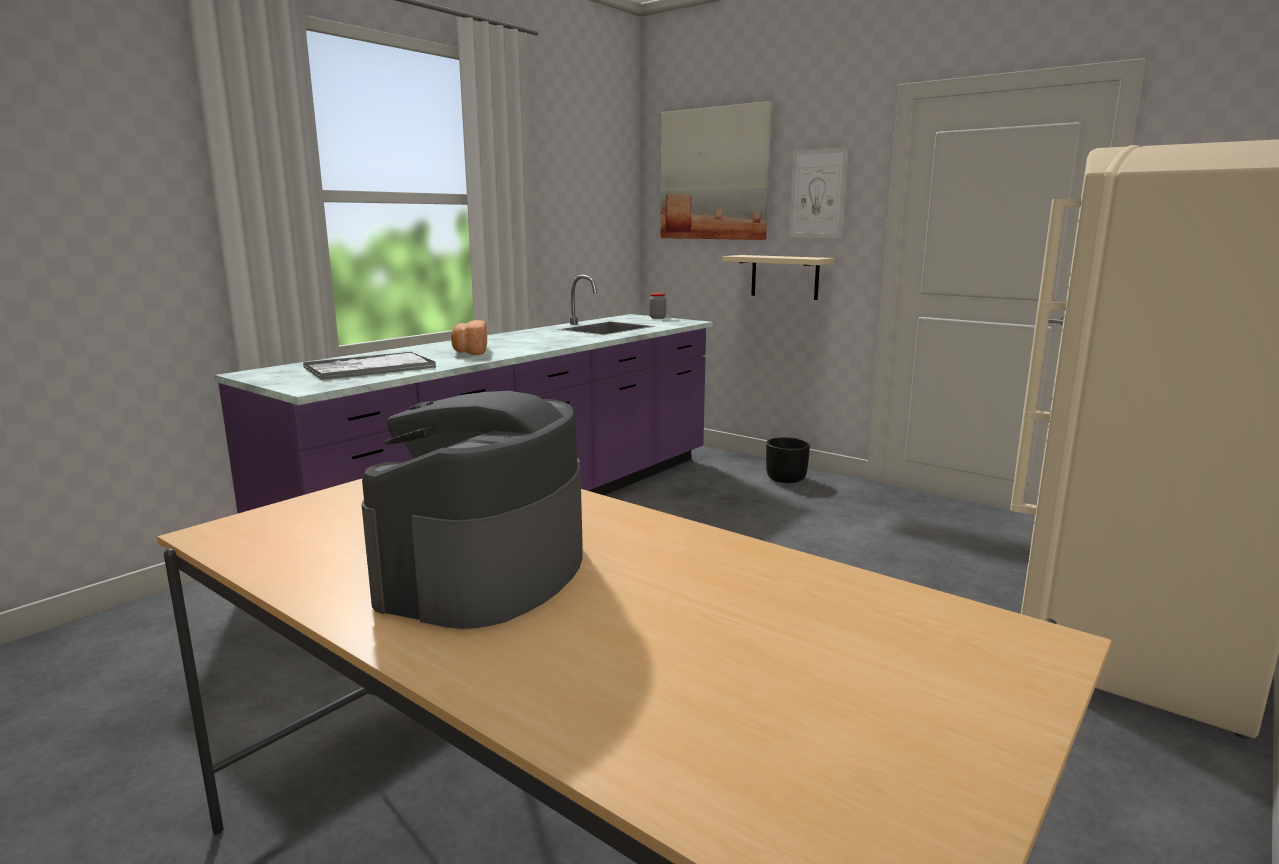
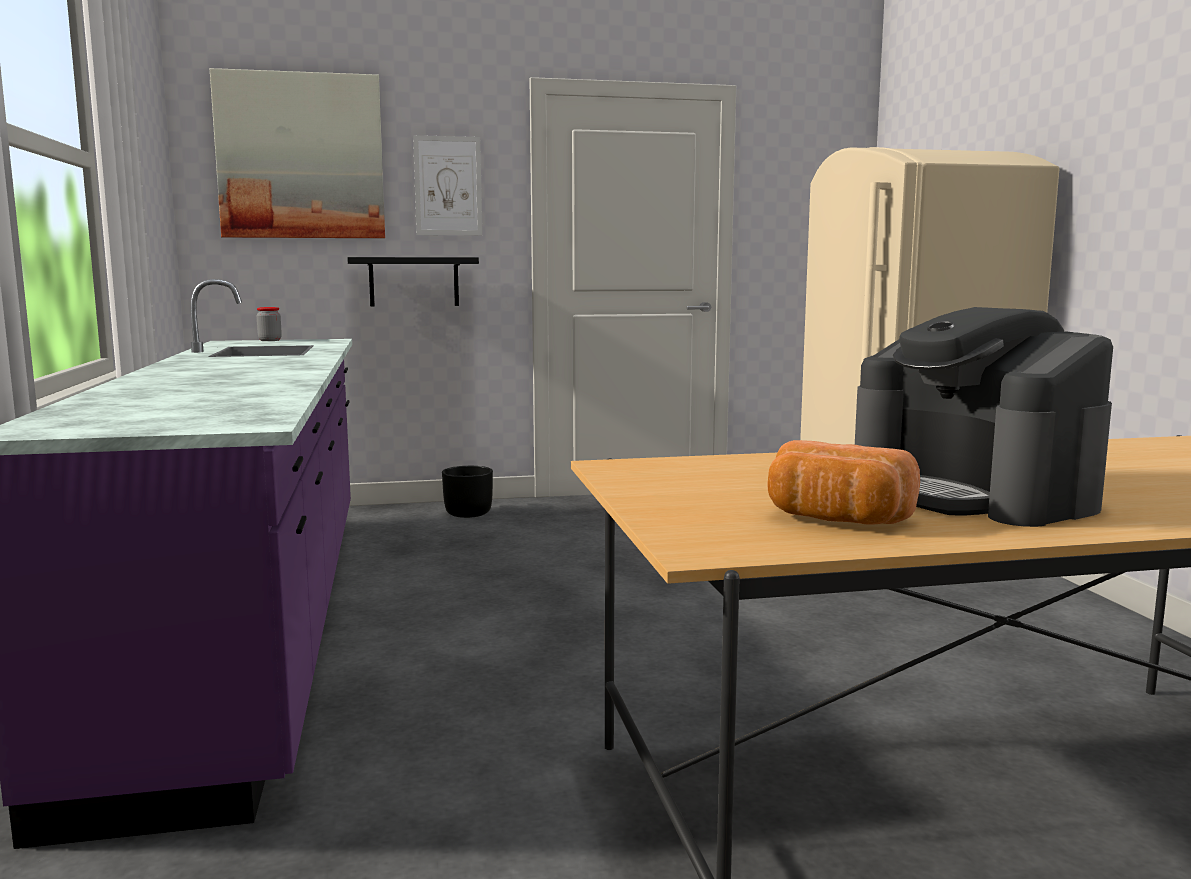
camera: 50 degrees left, 5 degrees down
tray [303,352,436,380] -> none
bread [451,320,487,355] -> bread moved to [767,440,920,525]
beige shelf [722,255,835,300] -> black shelf [347,257,479,307]

